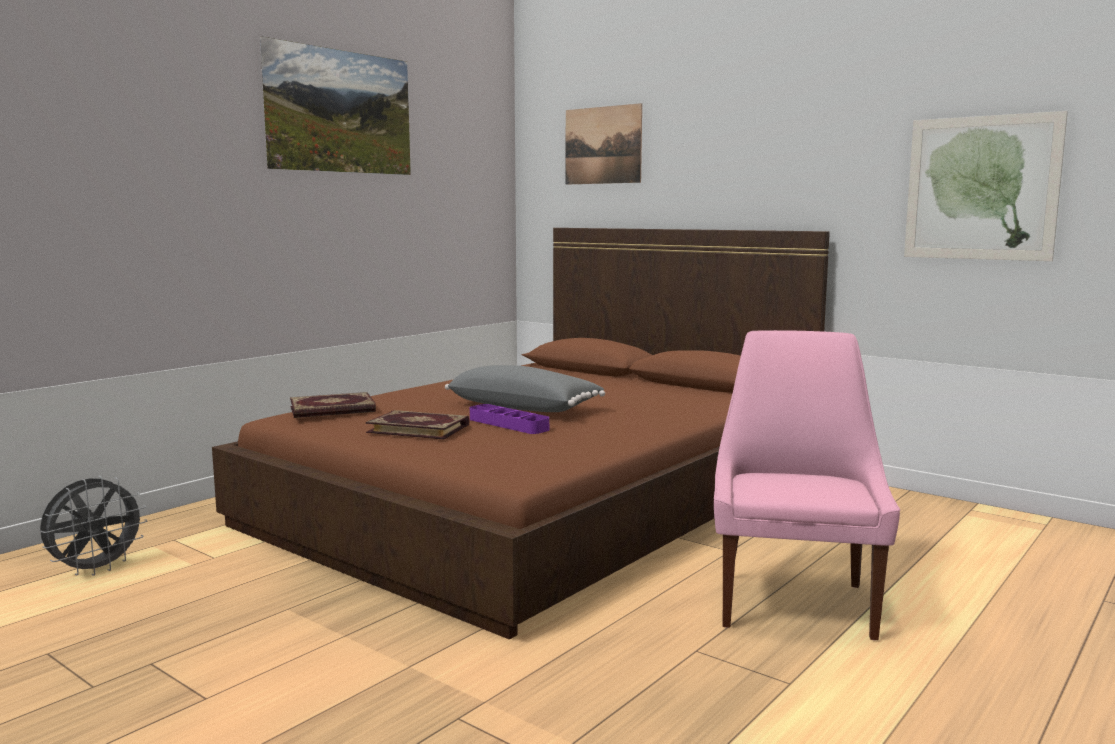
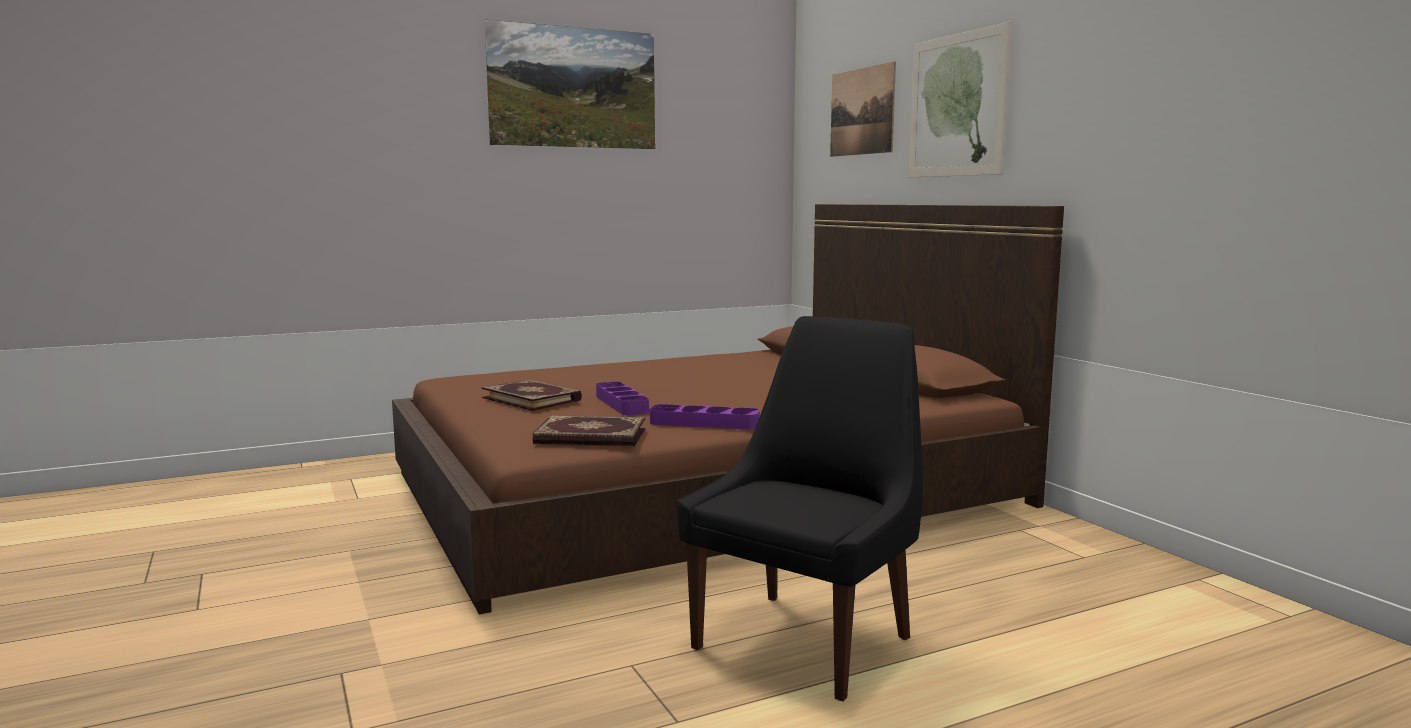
camera: 25 degrees right, 0 degrees up
grey fan [40,476,147,576] -> none
book [290,392,376,418] -> book moved to [533,415,645,446]
grey pillow [445,365,605,412] -> none
pink chair [714,330,900,640] -> black chair [677,316,923,701]
picture [904,111,1068,261] -> picture moved to [908,22,1012,177]
none -> purple tray [650,404,760,430]

